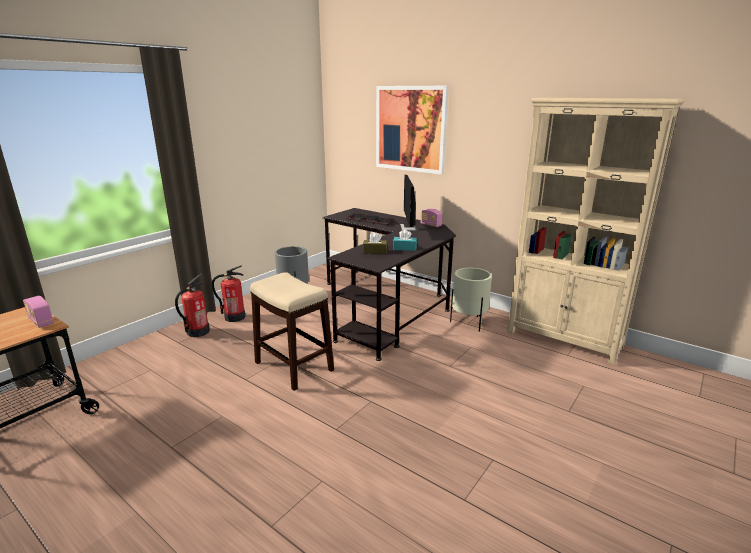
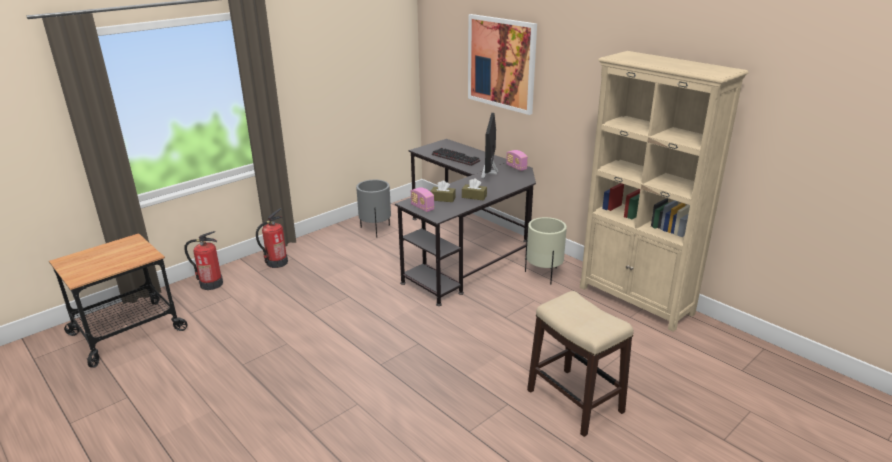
camera: 10 degrees right, 5 degrees up
radio [23,296,54,328] -> radio moved to [411,187,434,212]
fire extinguisher [211,265,246,322] -> fire extinguisher moved to [185,231,223,290]
stool [250,272,334,391] -> stool moved to [527,291,634,437]
turquoise tissue box [393,229,417,251] -> brown tissue box [462,178,487,201]

